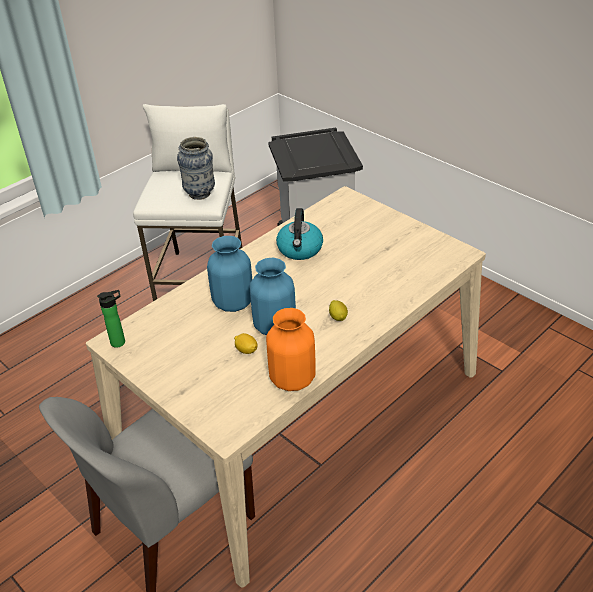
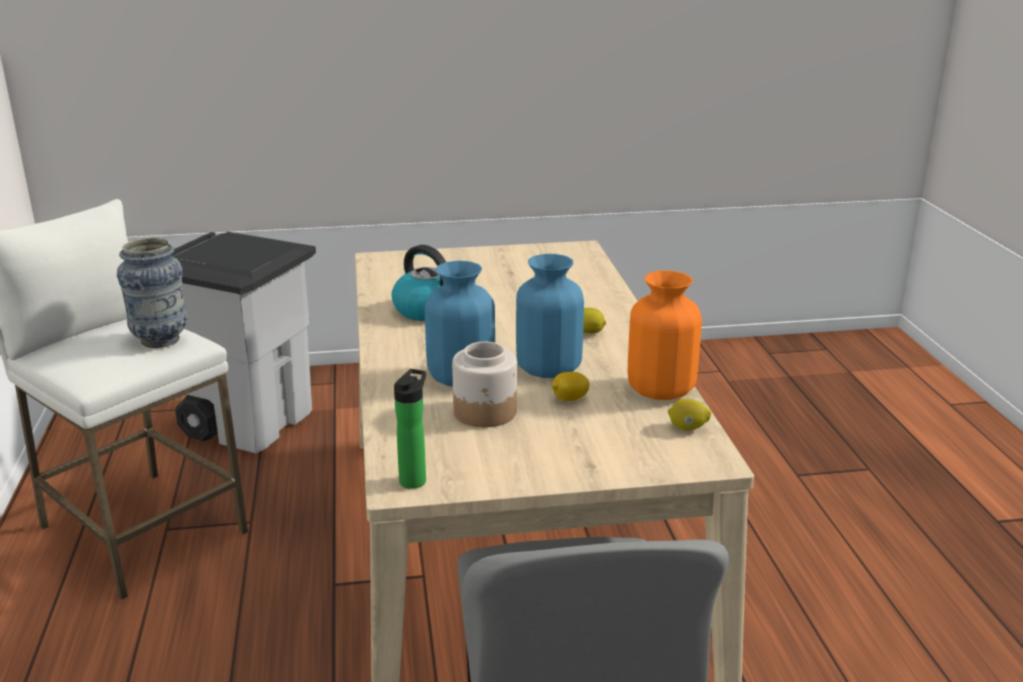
camera: 55 degrees left, 15 degrees down
none -> jar [452,342,517,427]
none -> lemon [668,399,711,431]

